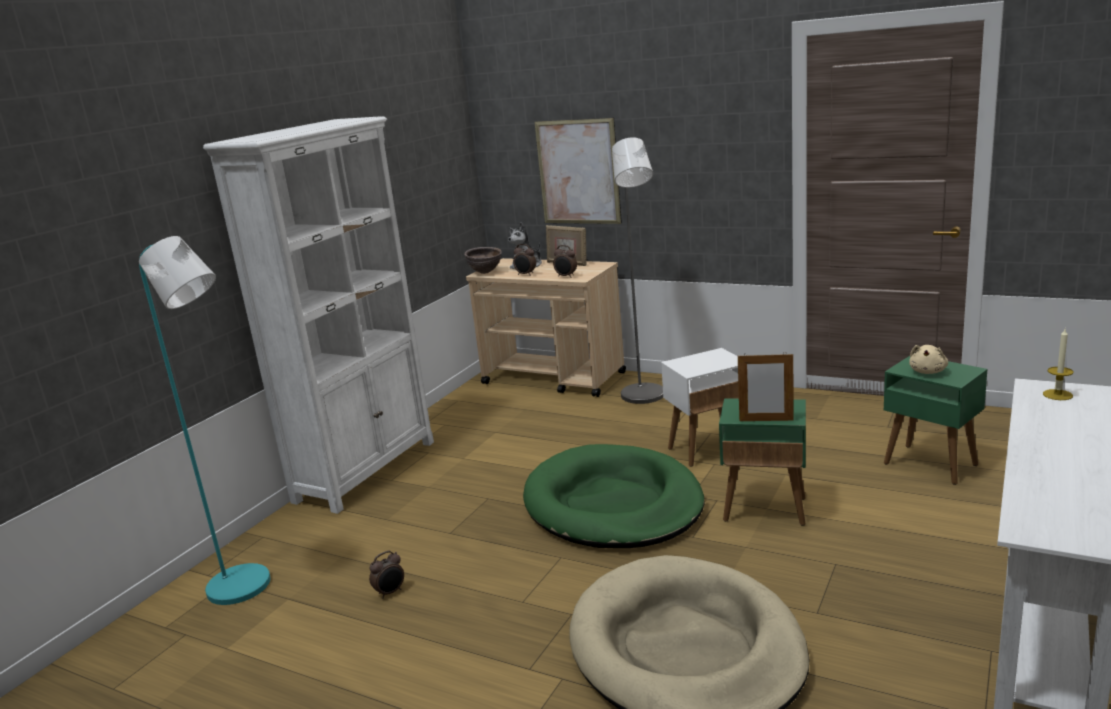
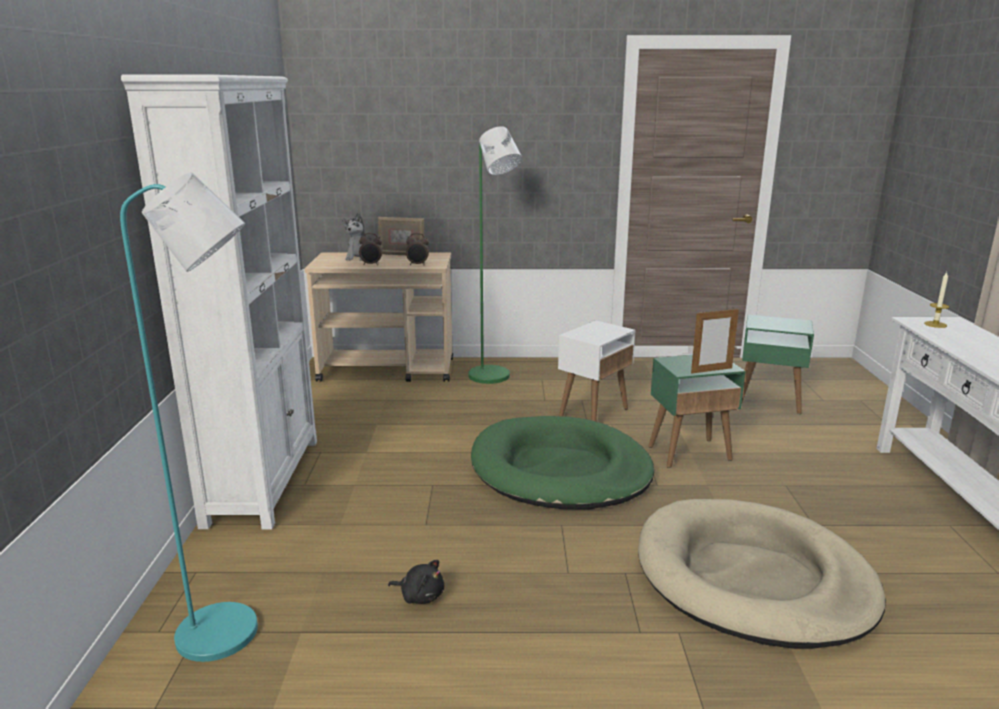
camera: 30 degrees left, 0 degrees up
alarm clock [369,551,404,599] -> black plush toy [388,560,444,604]
brown bowl [464,247,502,274] -> none
picture [534,117,622,224] -> none
grey floor lamp [612,137,663,404] -> green floor lamp [468,126,522,384]
beige plush toy [909,345,948,374] -> none

